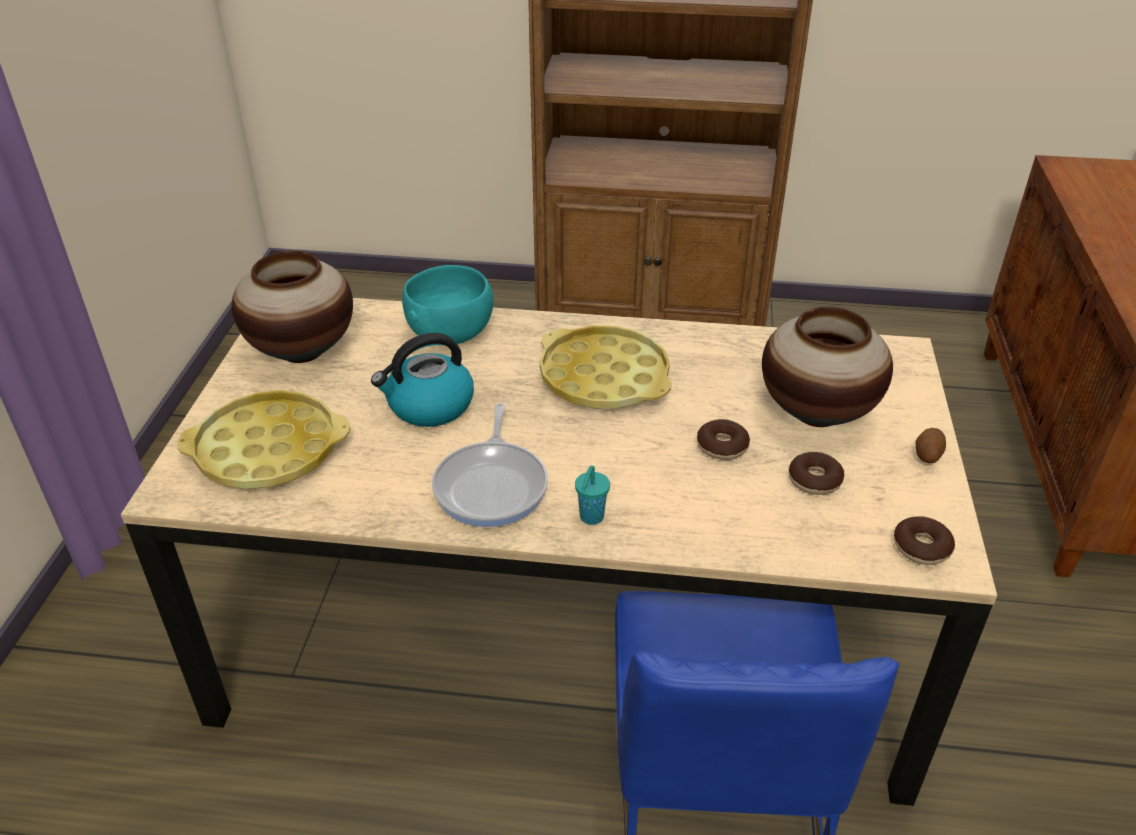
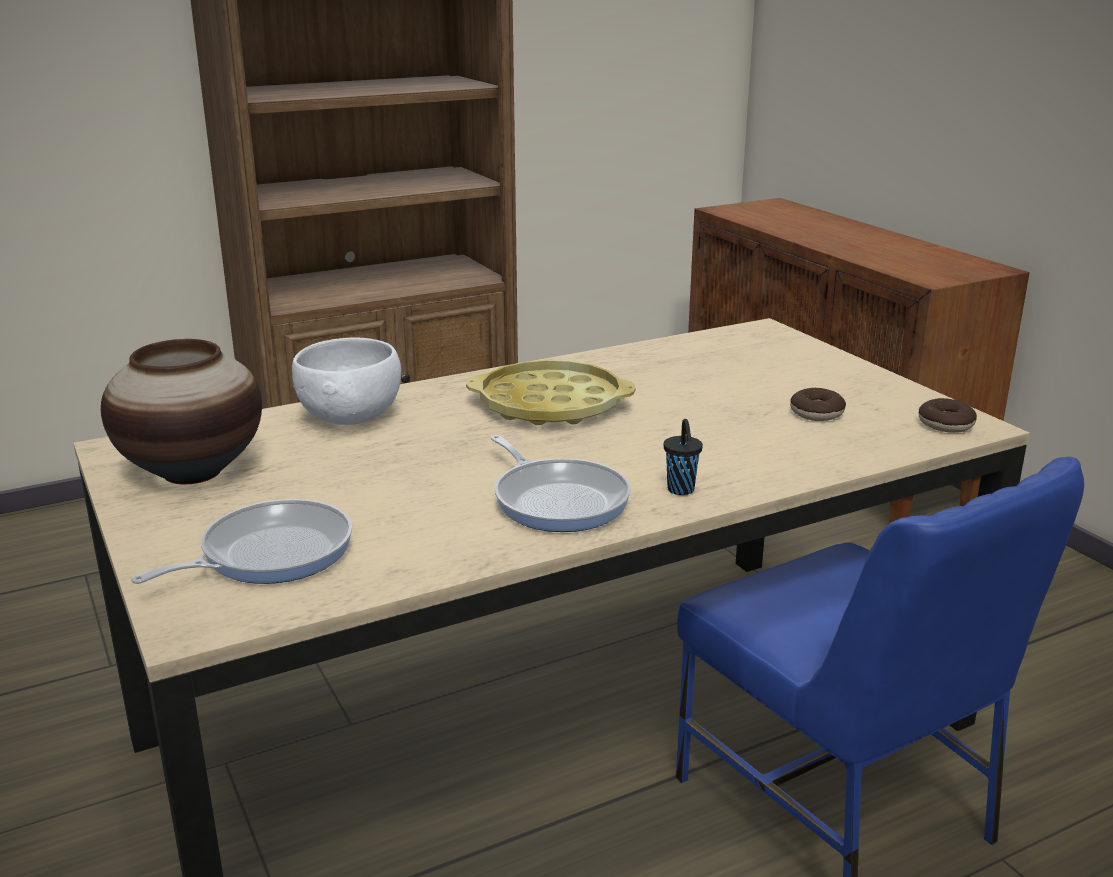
camera: 35 degrees left, 15 degrees down
yellow tray [178,390,350,489] -> frying pan [131,499,352,584]
kettle [371,333,474,427] -> none
turquoise bowl [402,265,493,344] -> white bowl [292,338,401,425]
turquoise cup [575,465,610,525] -> black cup [664,419,703,495]
donut [697,419,750,460] -> none
vase [762,307,893,427] -> none
potato [916,428,946,463] -> none

